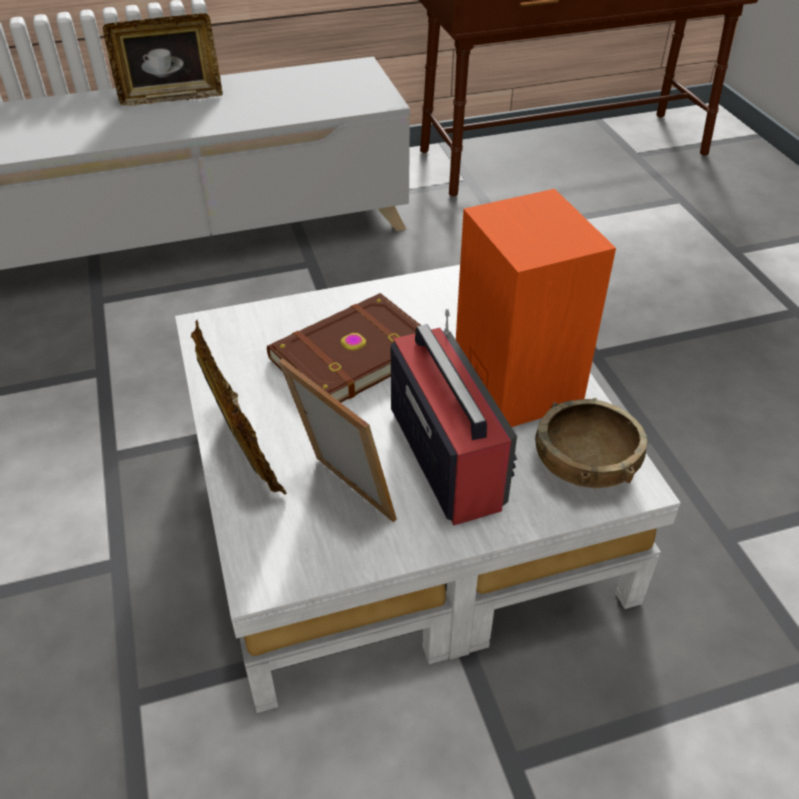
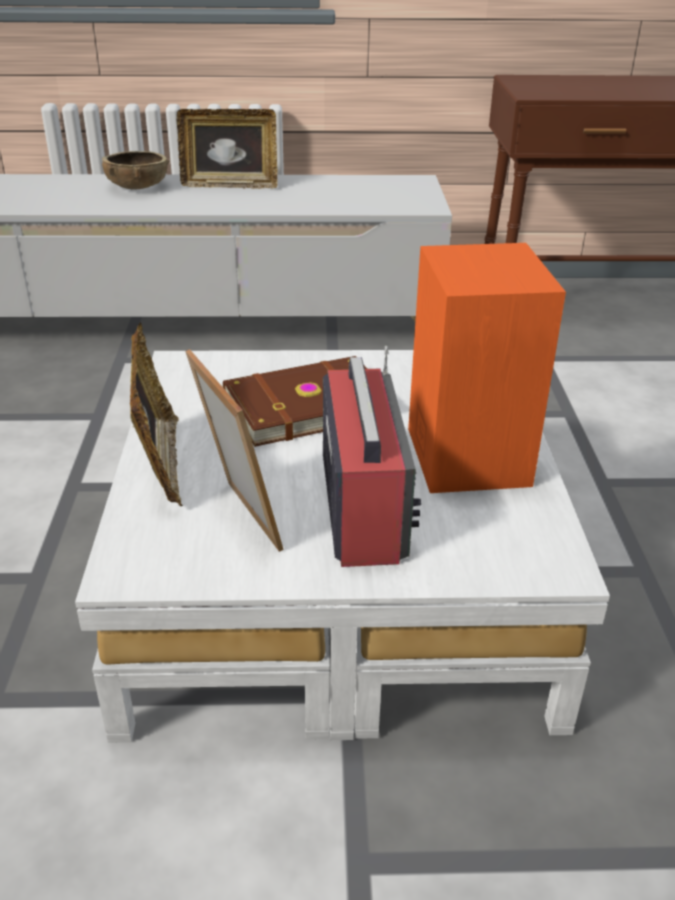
camera: 15 degrees right, 10 degrees down
brown bowl [535,398,647,488] -> brown bowl moved to [102,151,169,190]

